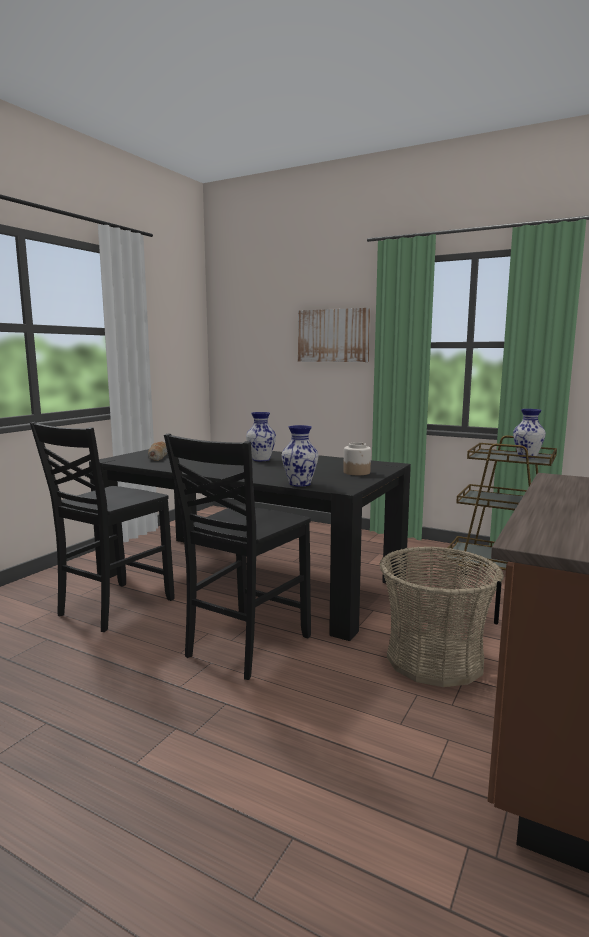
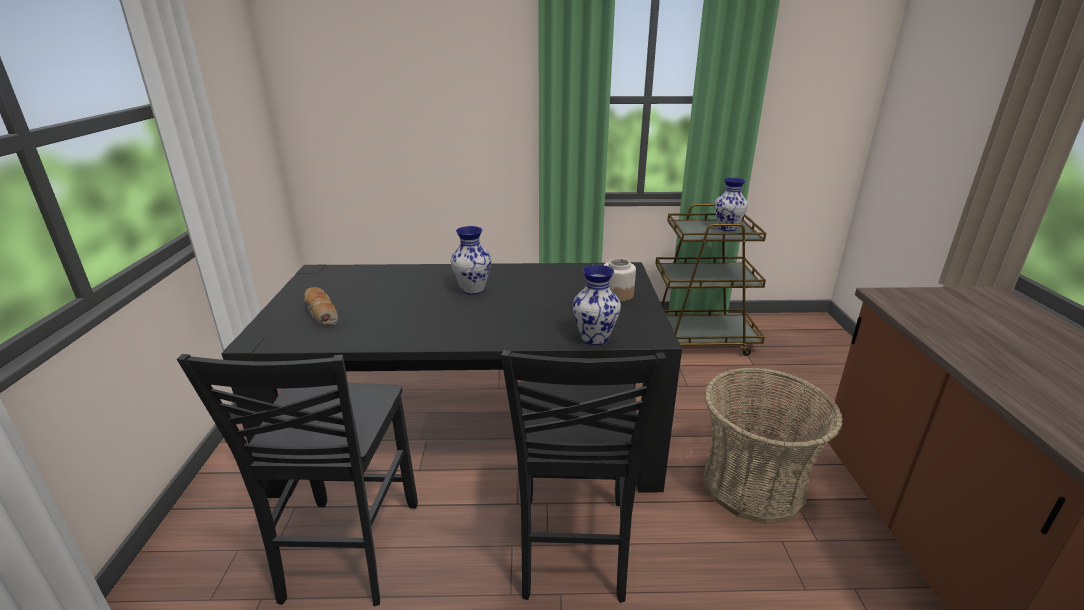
camera: 30 degrees left, 15 degrees up
picture [298,308,370,362] -> none

